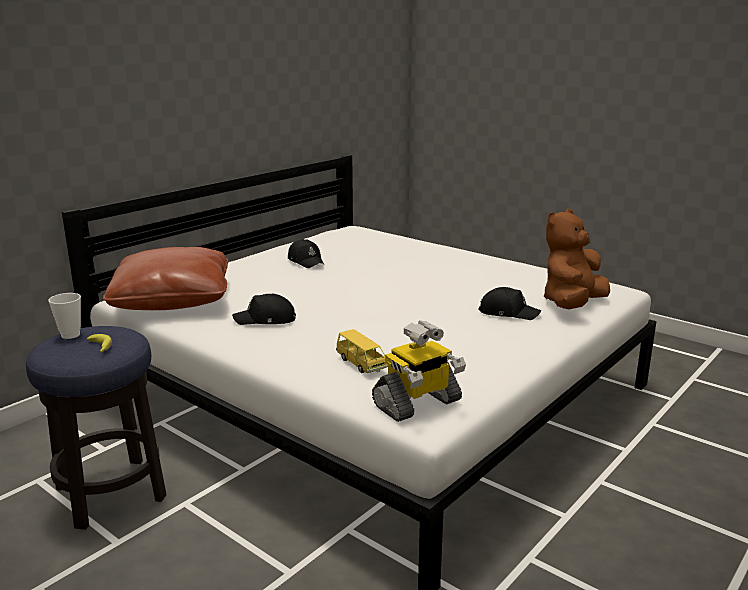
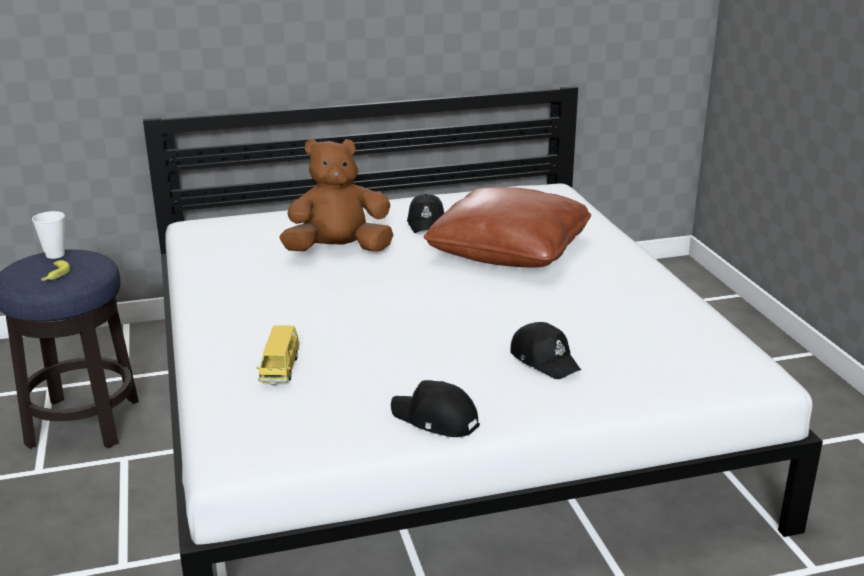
camera: 35 degrees right, 5 degrees up
brown pillow [103,247,228,310] -> brown pillow moved to [424,187,591,268]
black cap [232,294,296,325] -> black cap moved to [391,380,480,437]
toy robot [372,321,466,422] -> none
brown plush toy [544,209,610,309] -> brown plush toy moved to [279,139,393,252]

